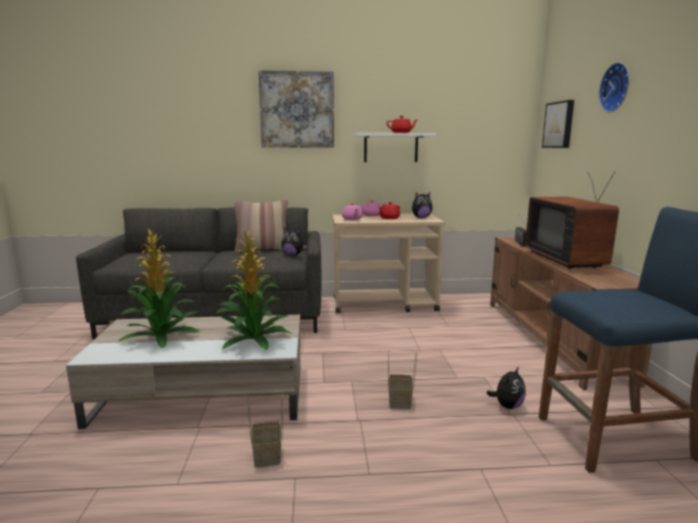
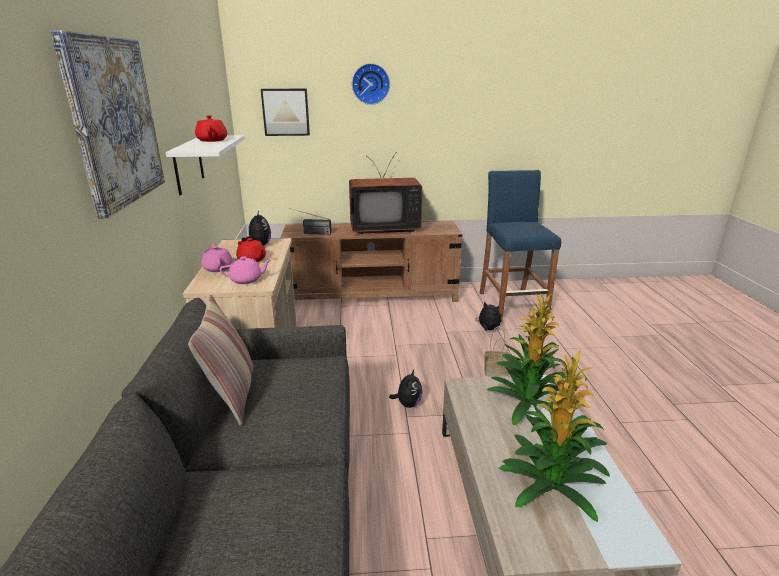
camera: 90 degrees left, 10 degrees up
basket [247,394,283,467] -> none
plush toy [281,228,307,256] -> plush toy moved to [389,368,422,408]

